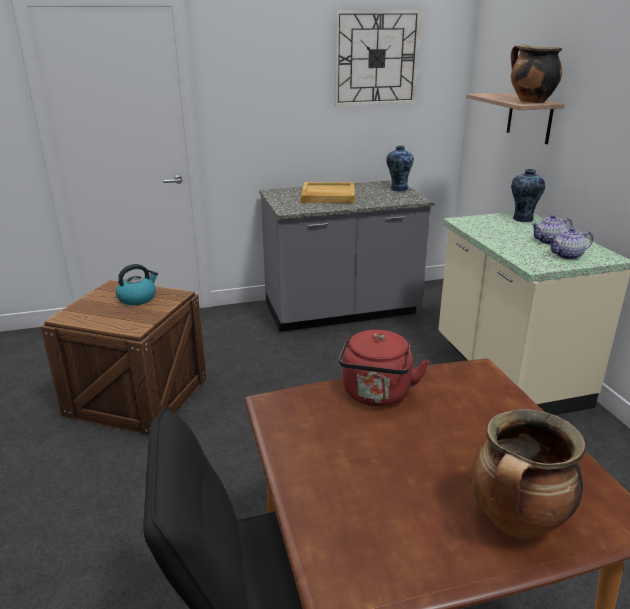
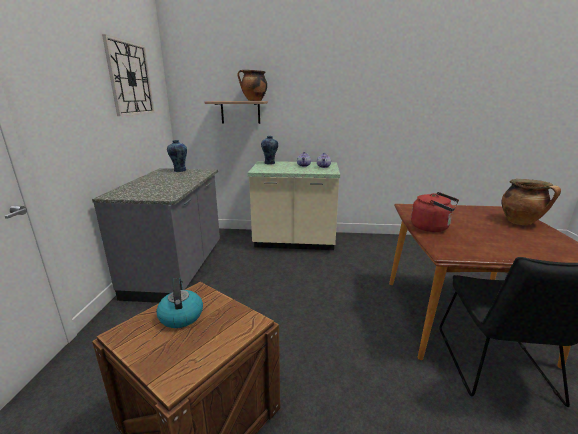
camera: 70 degrees left, 5 degrees down
beige tray [301,182,355,203] -> none

